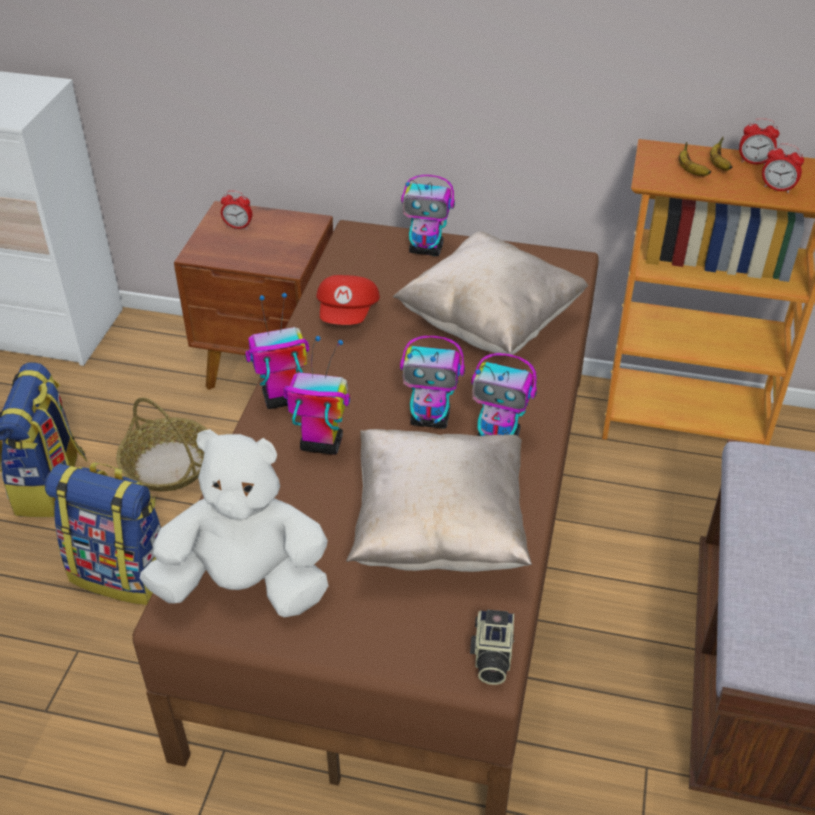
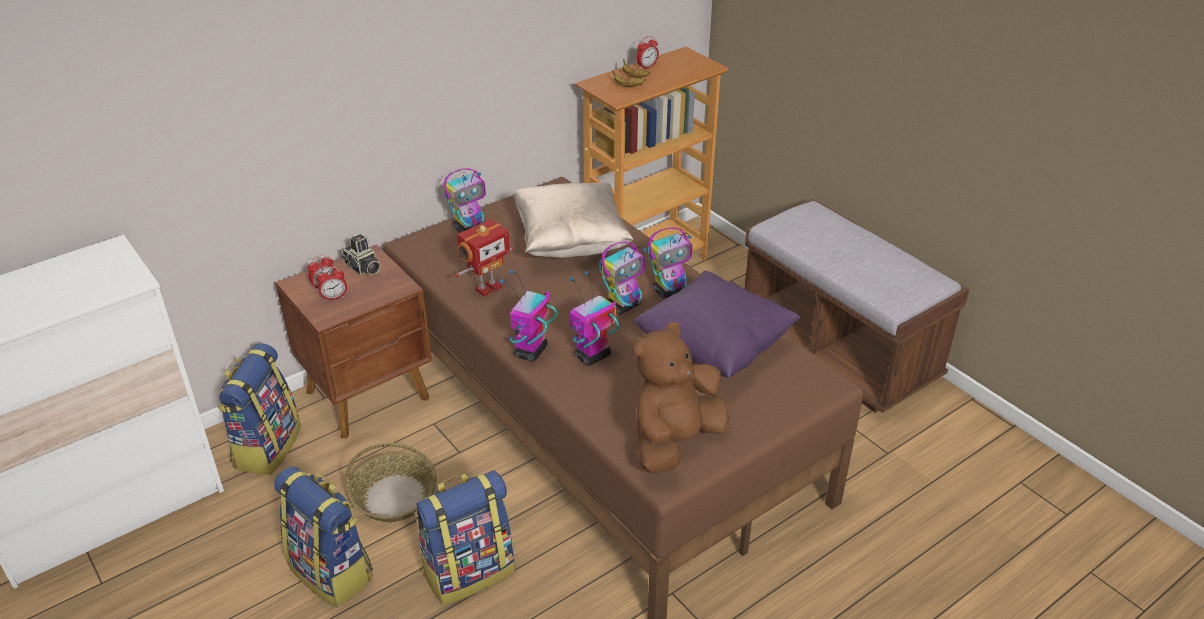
camera: 50 degrees left, 5 degrees down
white plush toy [140,429,329,617] -> brown plush toy [635,322,729,474]
red cap [316,275,380,325] -> toy robot [455,219,514,297]
beige pillow [346,429,532,572] -> purple pillow [633,271,800,378]
camera [470,610,514,685] -> camera moved to [342,234,381,275]
alarm clock [762,143,804,193] -> alarm clock moved to [317,267,347,301]
none -> backpack [217,343,301,475]

